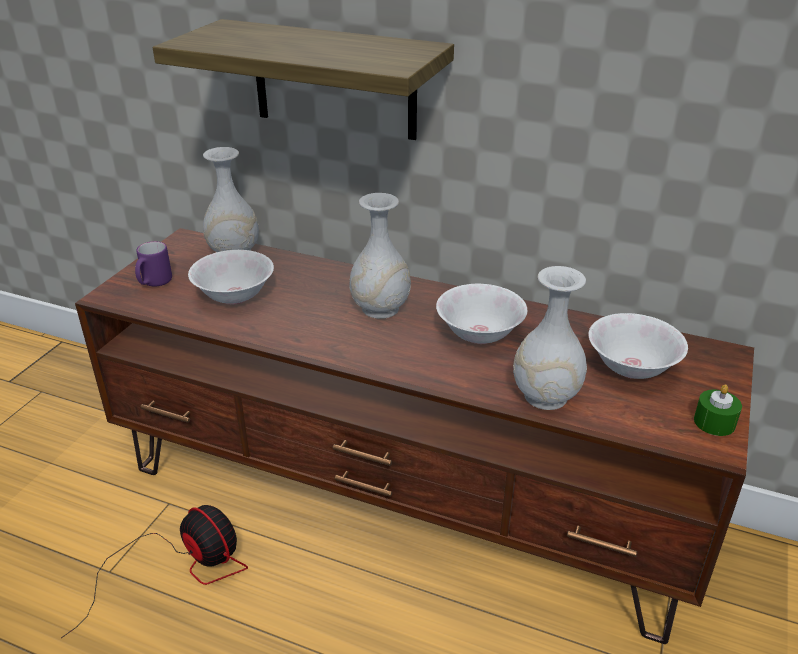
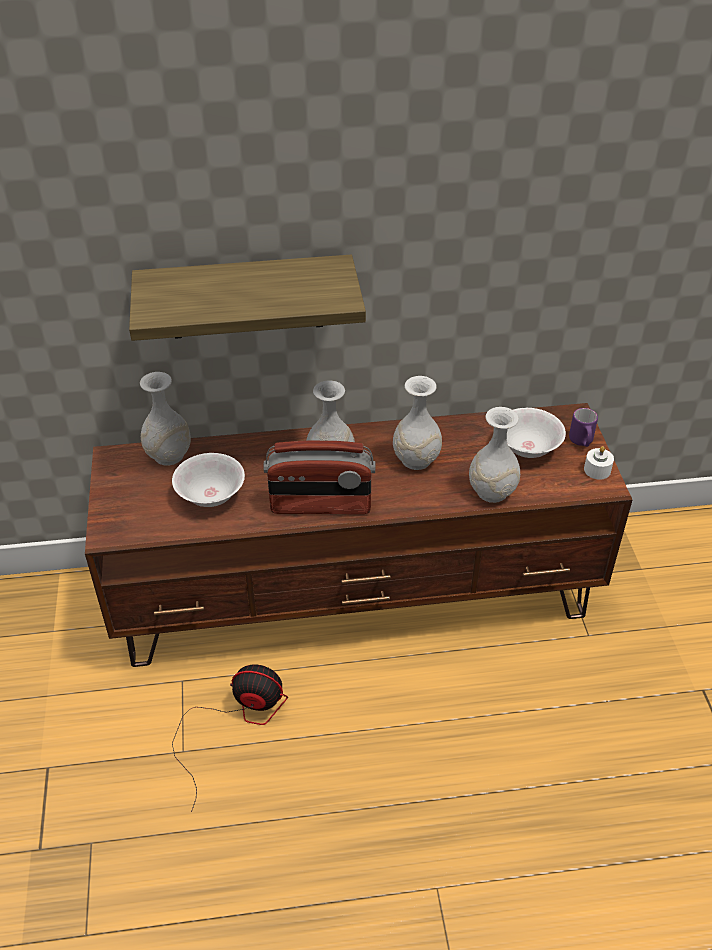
camera: 30 degrees left, 10 degrees up
purple mug [135,241,172,287] -> purple mug moved to [569,408,598,447]
white bowl [436,284,528,344] -> white vase [393,376,442,470]
green candle [694,384,742,436] -> white candle [584,446,614,480]
none -> radio [263,441,375,514]

